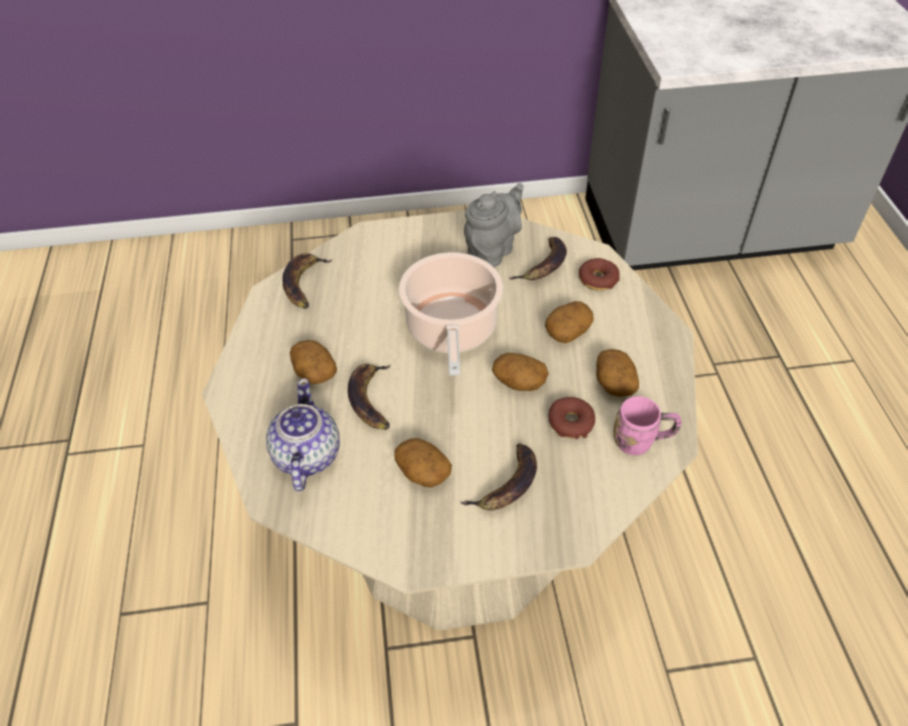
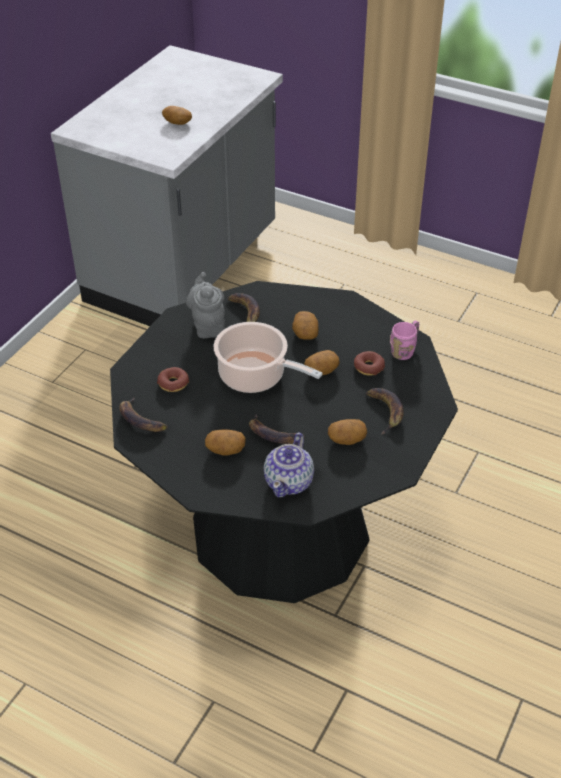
camera: 55 degrees left, 5 degrees down
beige dining table [202,210,698,631] -> black dining table [110,281,458,603]
teapot [266,378,340,492] -> teapot turned 105 degrees counterclockwise [264,432,314,497]
donut [579,258,620,291] -> donut moved to [157,367,189,392]
potato [596,349,639,397] -> potato moved to [162,106,192,125]

